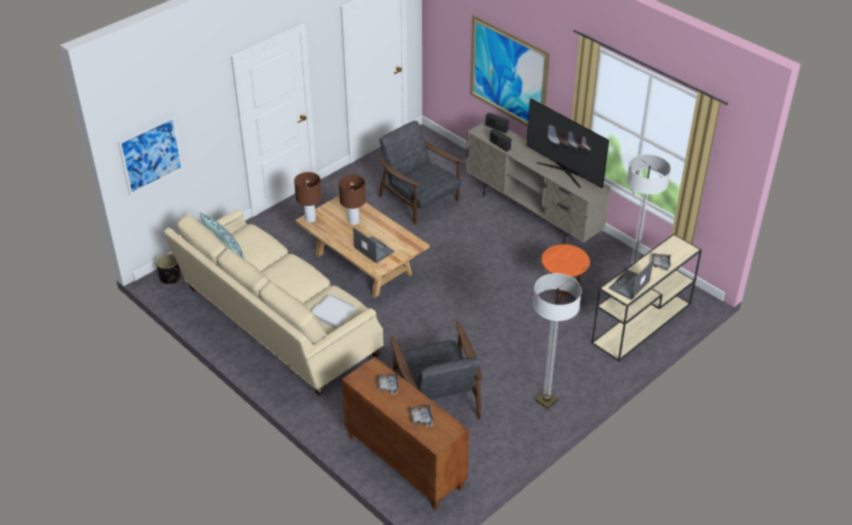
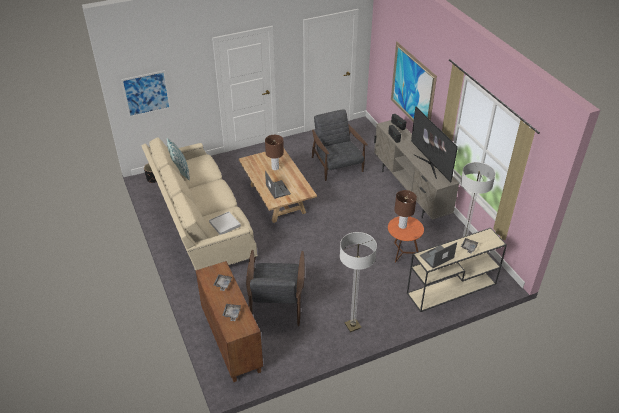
camera: 20 degrees right, 0 degrees up
brown table lamp [294,172,322,222] -> brown table lamp moved to [394,190,417,229]

